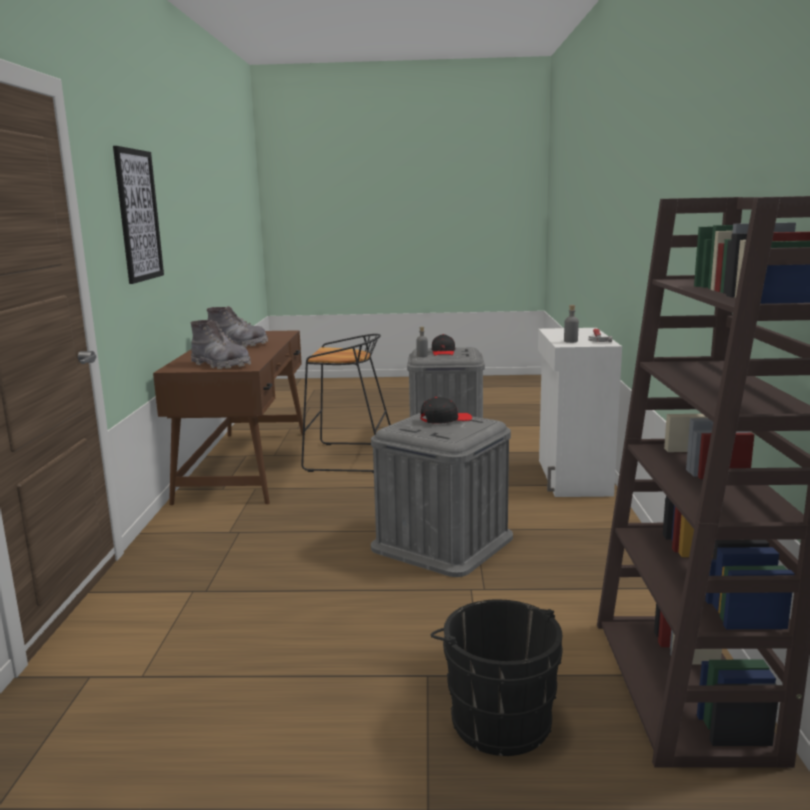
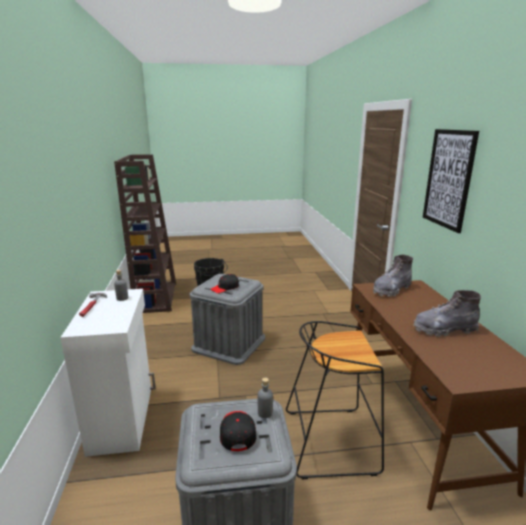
camera: 170 degrees right, 5 degrees up
grey boot [191,320,251,369] -> grey boot turned 60 degrees counterclockwise [373,255,413,297]

